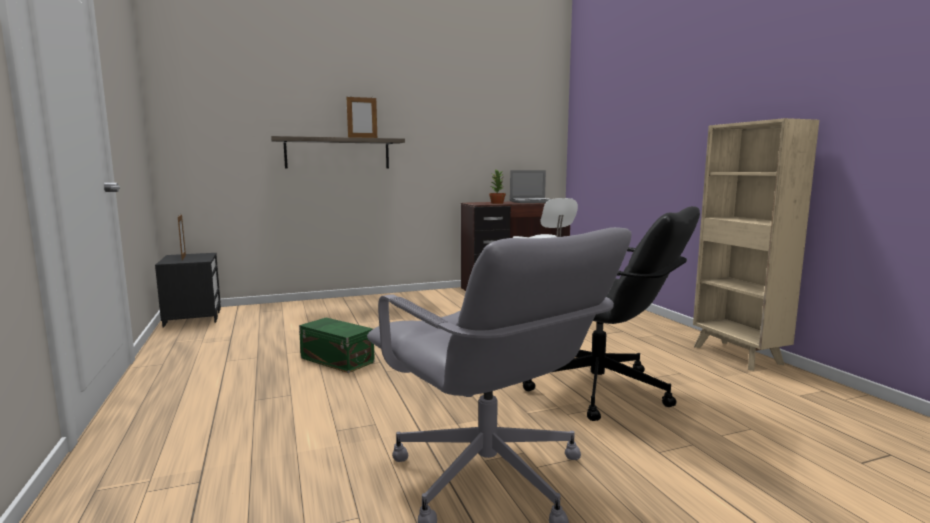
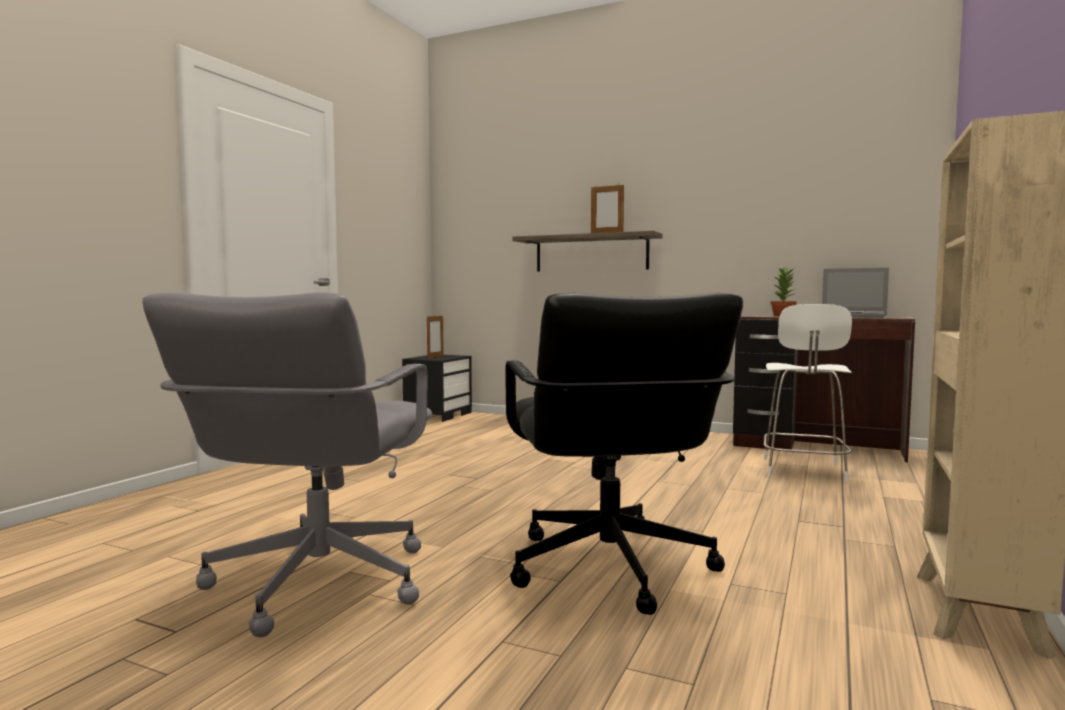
camera: 45 degrees right, 5 degrees down
green storage box [299,317,375,373] -> none

